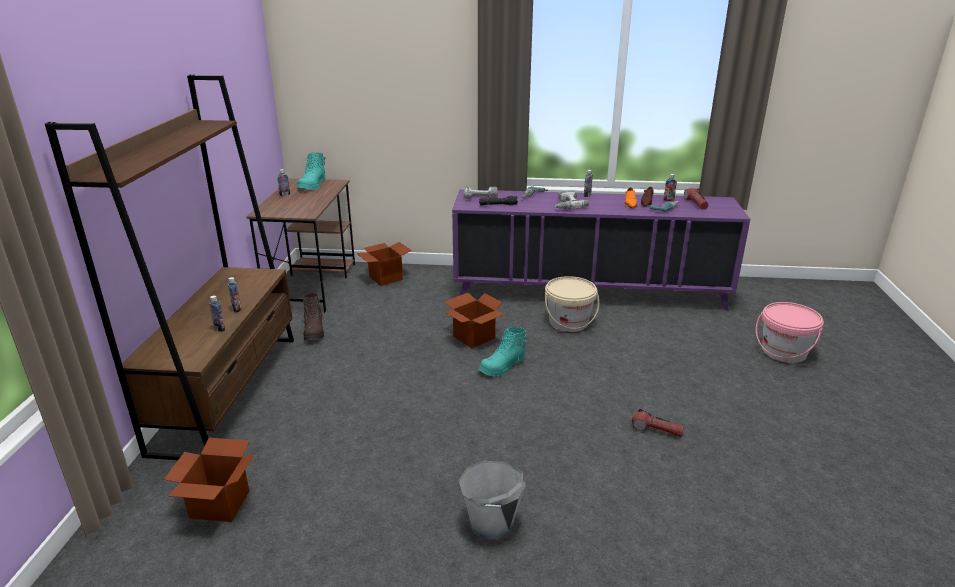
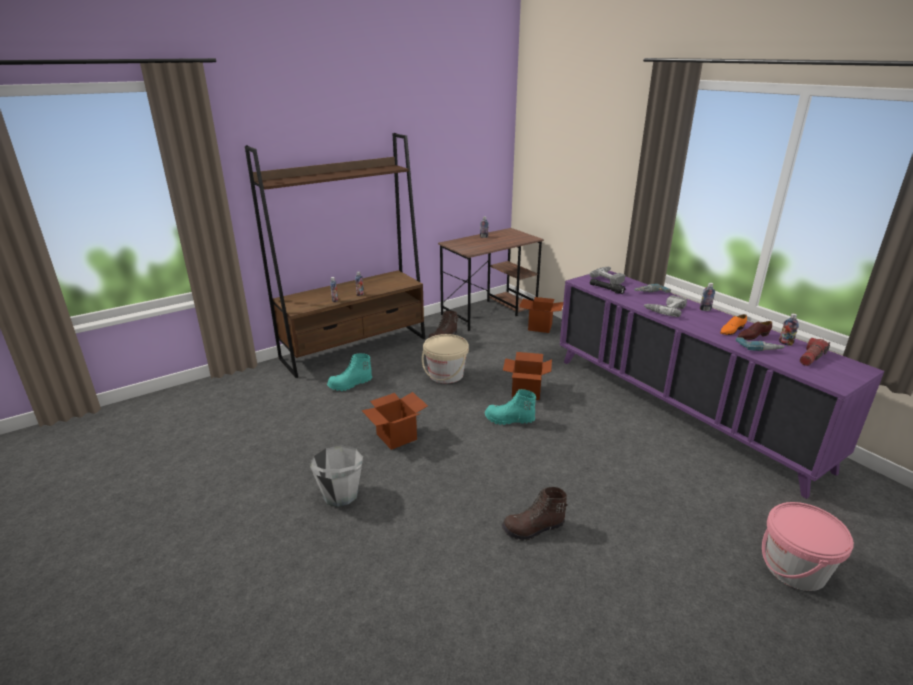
camera: 50 degrees right, 0 degrees up
cardboard box [164,438,255,522] -> cardboard box moved to [361,392,428,450]
turquoise boot [297,153,326,190] -> turquoise boot moved to [327,353,372,391]
beige bucket [545,276,599,332] -> beige bucket moved to [422,334,469,383]
flashlight [632,409,684,437] -> brown boot [502,487,568,541]

